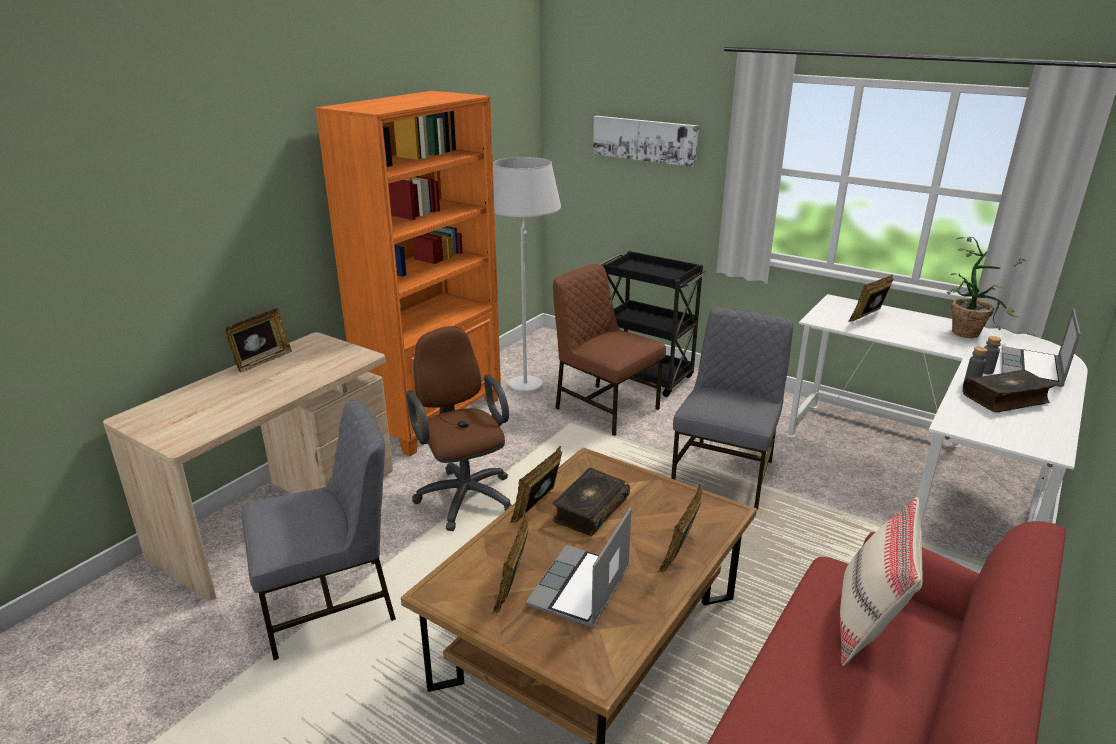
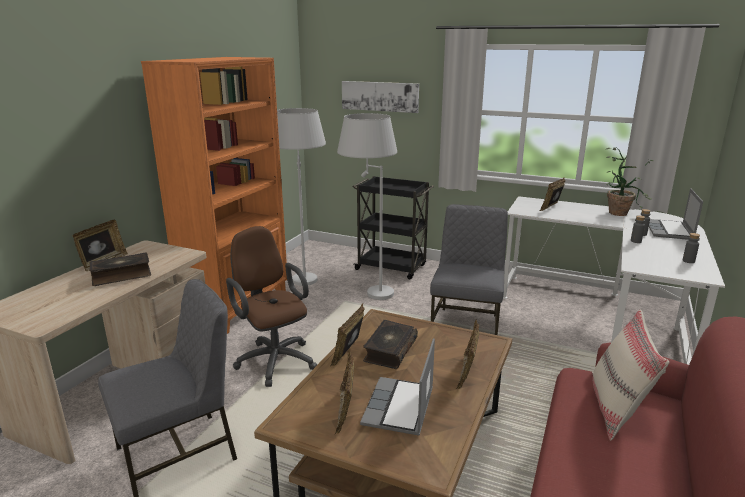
camera: 10 degrees left, 5 degrees down
brown chair [553,264,666,436] -> white floor lamp [337,113,397,300]
book [963,370,1055,413] -> book moved to [89,252,151,286]
none -> grey bottle [683,233,700,263]

